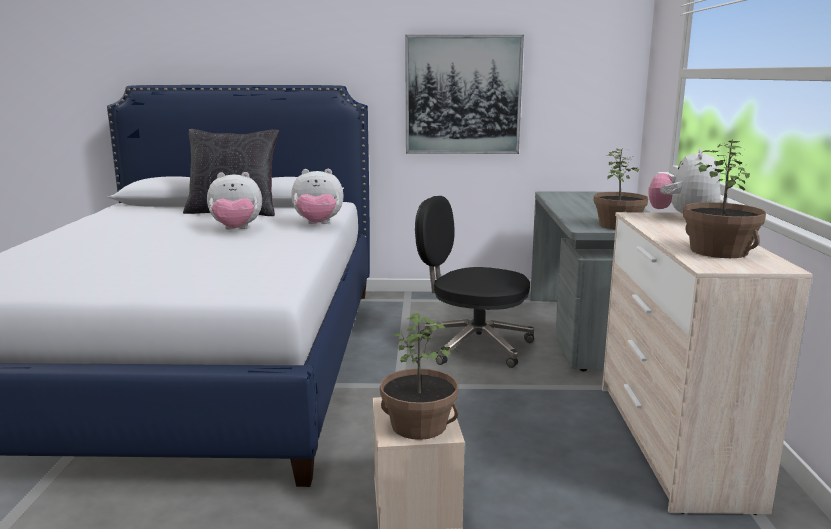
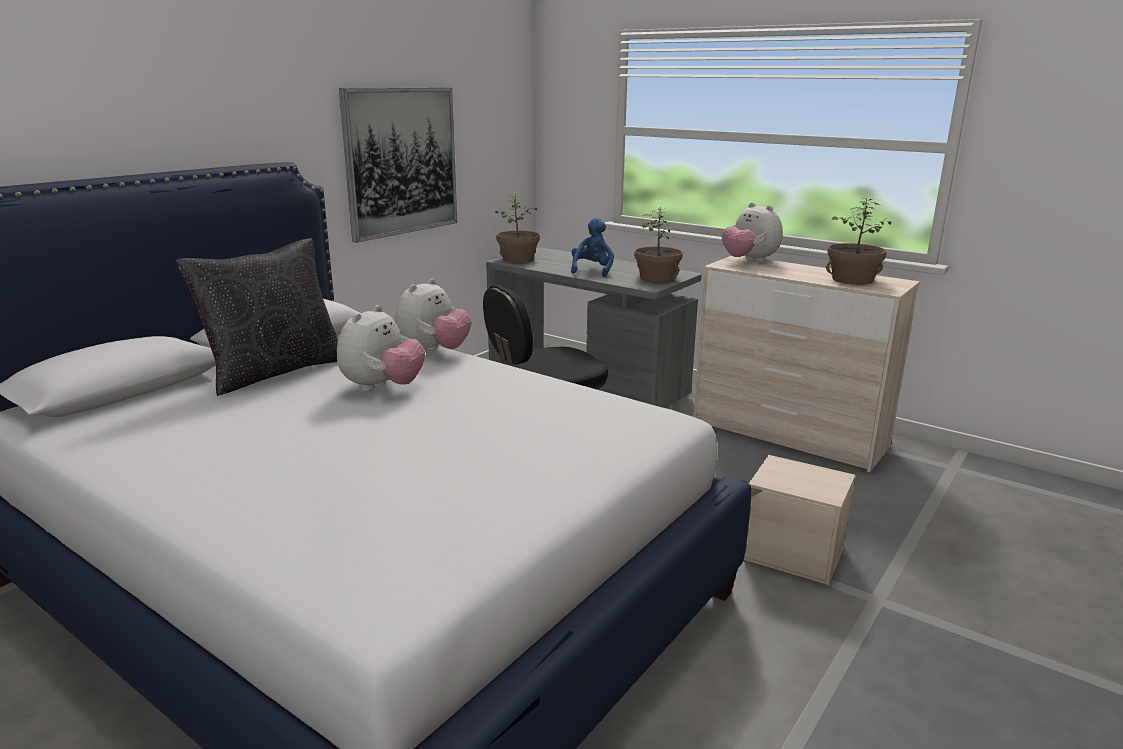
camera: 55 degrees left, 5 degrees up
potted plant [380,313,459,440] -> potted plant moved to [495,194,540,263]
none -> blue plush toy [571,218,614,277]

